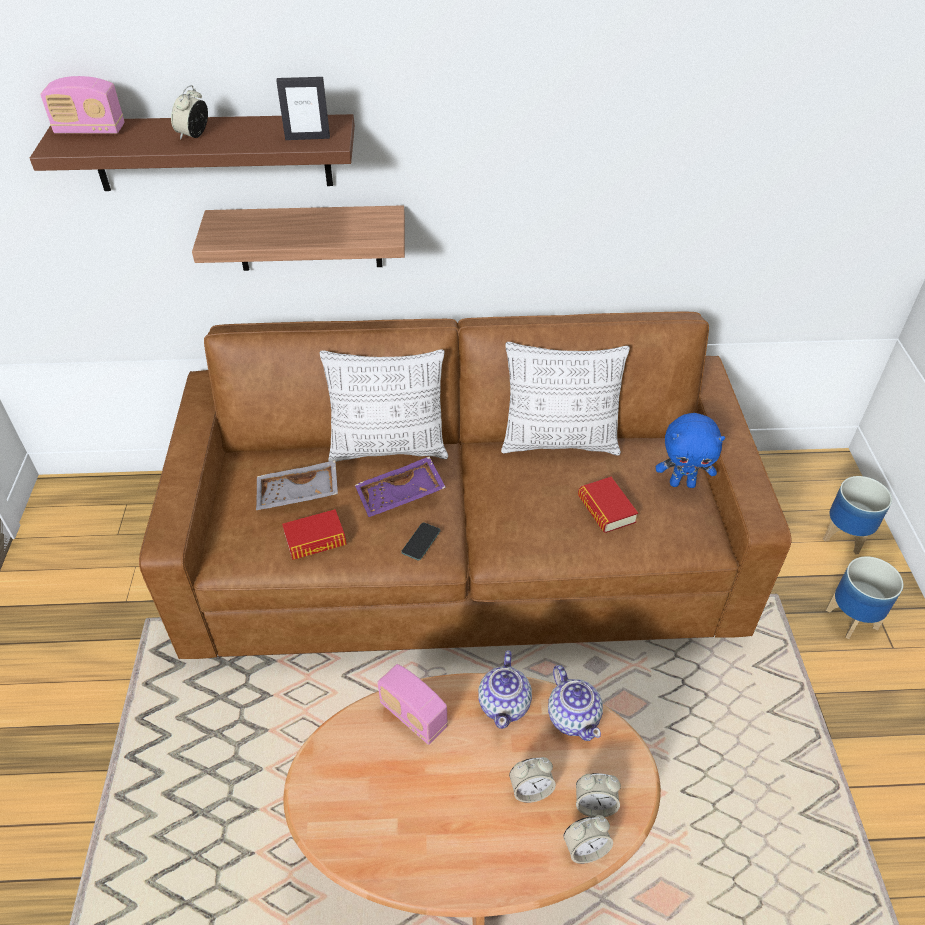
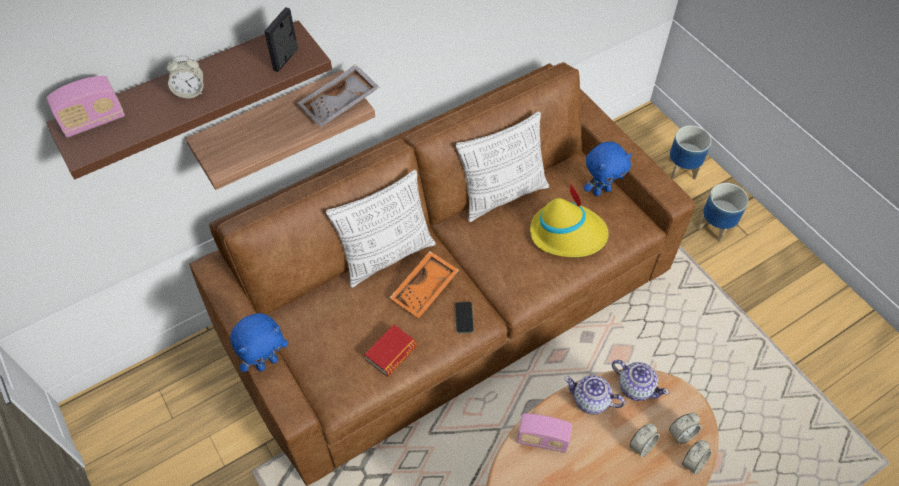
camera: 30 degrees left, 10 degrees up
alarm clock [171,85,208,139] -> alarm clock turned 90 degrees counterclockwise [166,56,204,98]
grey tray [256,460,338,510] -> grey tray moved to [298,64,380,127]
picture frame [276,77,330,140] -> picture frame turned 150 degrees clockwise [264,7,298,72]
purple tray [355,457,446,517] -> orange tray [390,251,459,318]
teapot [478,650,532,729] -> teapot turned 135 degrees clockwise [564,375,625,414]
book [578,477,638,533] -> yellow hat [530,182,609,257]
none -> blue plush toy [230,313,288,372]

